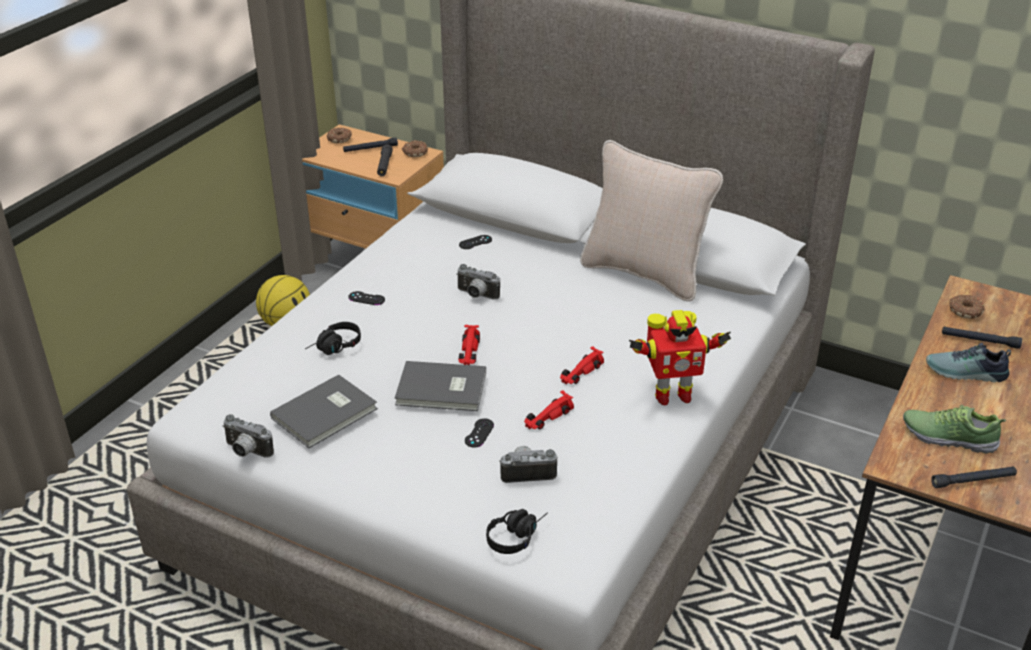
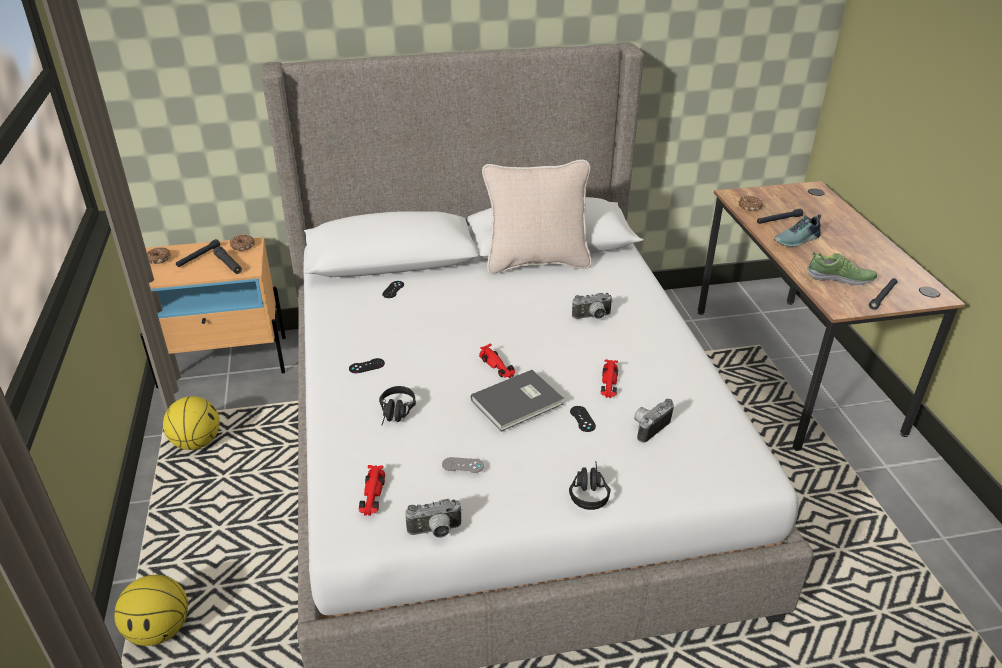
camera: 40 degrees left, 0 degrees up
grey book [270,375,378,448] -> grey game controller [442,457,484,473]
camera [456,264,500,300] -> camera moved to [572,293,613,319]
black headphones [486,509,548,554] -> black headphones moved to [569,461,611,510]
red toy car [560,346,604,384] -> red toy car moved to [359,465,385,516]
toy robot [629,310,731,405] -> none
shoe [903,405,1006,454] -> shoe turned 150 degrees counterclockwise [807,252,877,286]
none -> basketball [114,575,188,646]

